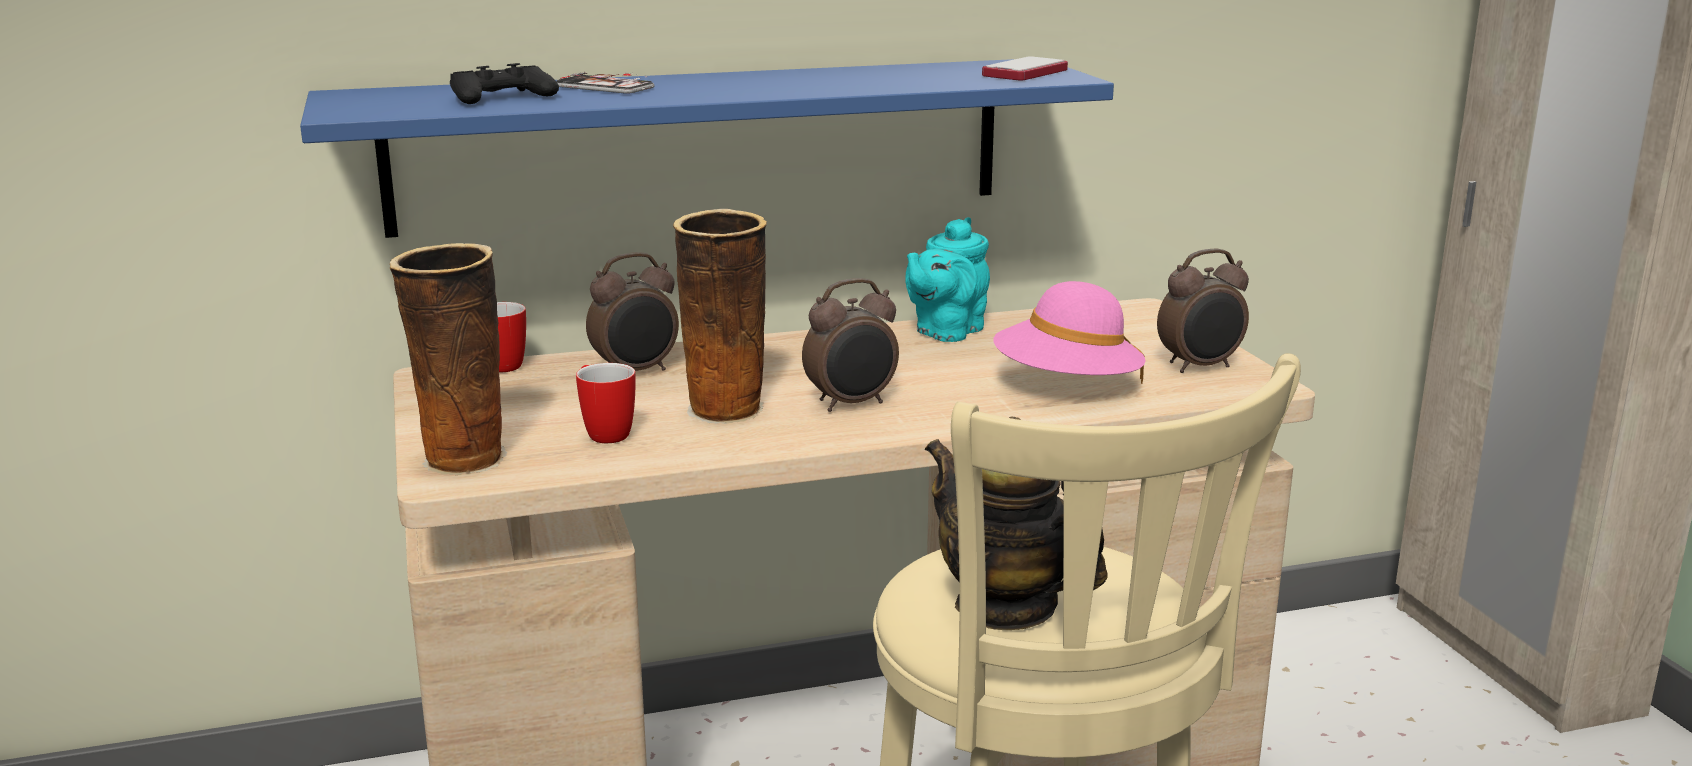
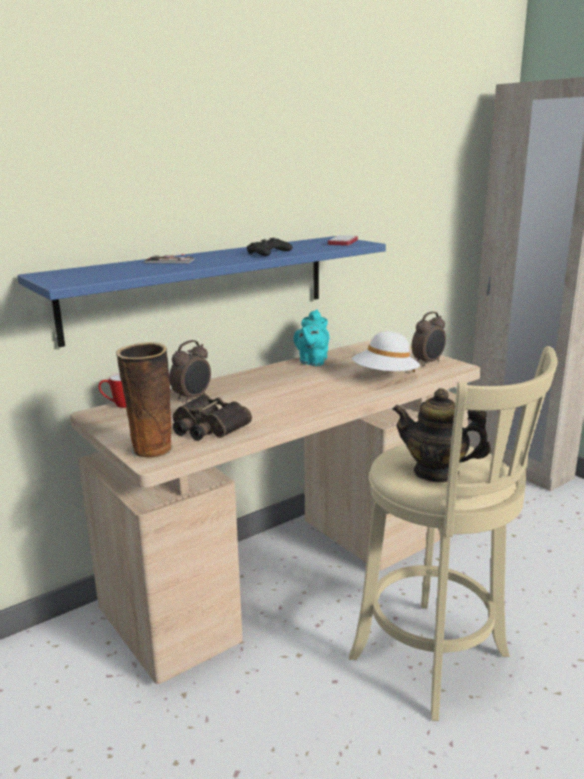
camera: 20 degrees left, 0 degrees up
black game controller [450,63,559,104] -> black game controller moved to [247,238,293,256]
mug [576,363,636,443] -> binoculars [173,394,252,441]
vase [673,209,767,424] -> none
alarm clock [802,278,899,412] -> none
pink hat [993,281,1146,384] -> white hat [352,331,420,373]

